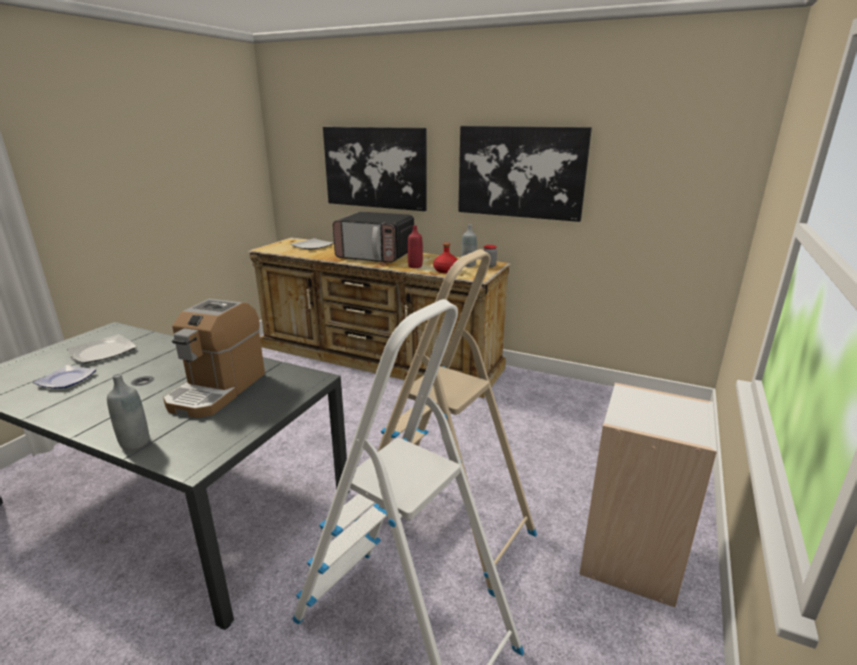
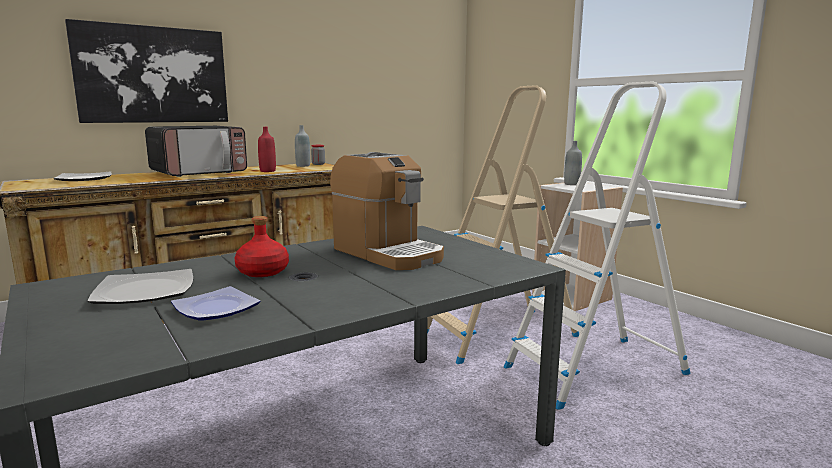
camera: 60 degrees left, 10 degrees down
grey bottle [107,374,149,450] -> grey bottle moved to [564,141,582,185]
red bottle [433,243,458,273] -> red bottle moved to [234,216,289,277]
picture [458,126,592,222] -> none

